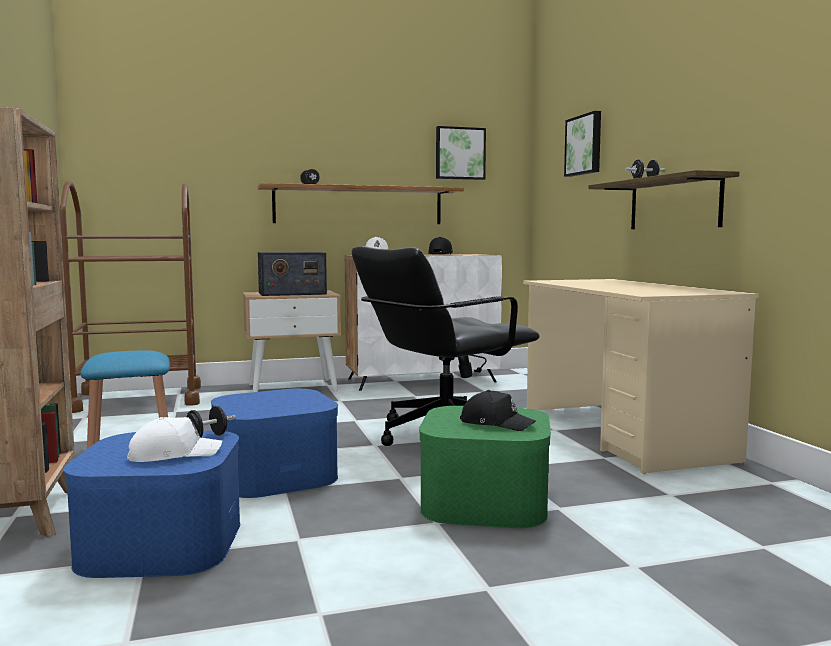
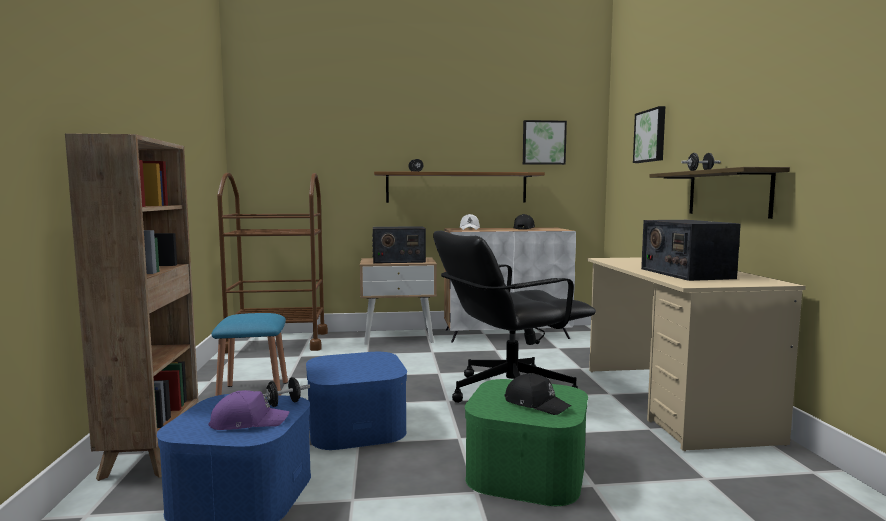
camera: 10 degrees right, 0 degrees up
white cap [127,417,222,462] -> purple cap [209,390,289,430]
none -> radio [641,220,741,281]

